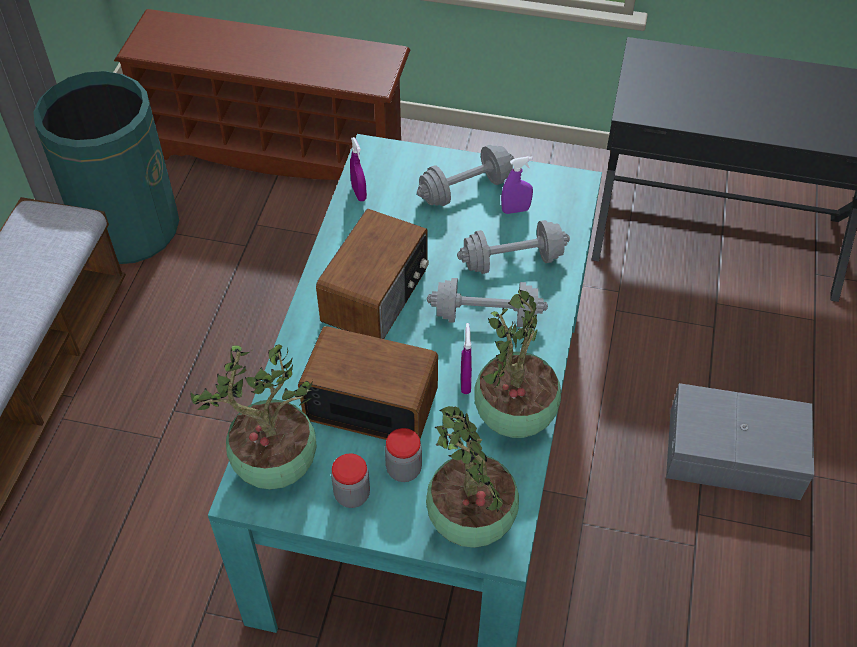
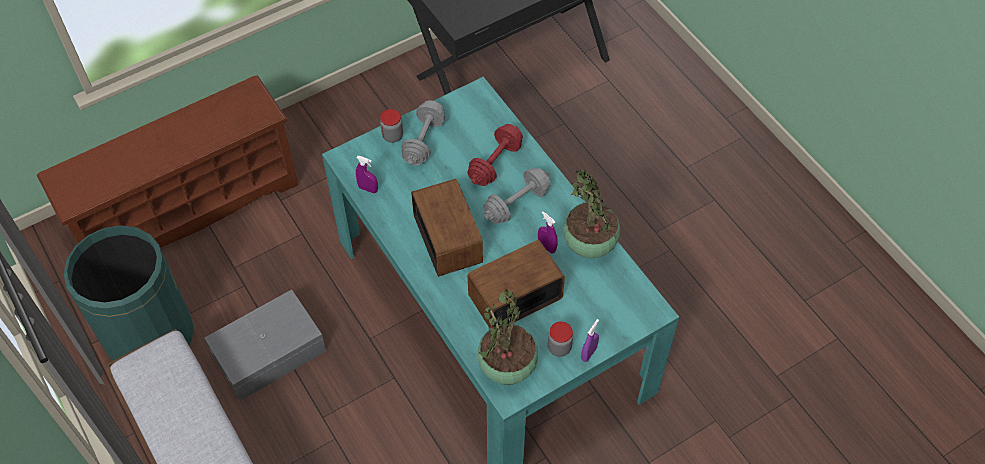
camera: 45 degrees left, 5 degrees up
jar [385,428,422,482] -> jar moved to [380,109,403,143]
potted plant [426,406,519,548] -> none
grey dumbbell [457,220,570,274] -> red dumbbell [467,124,523,186]
purple spray bottle [501,156,533,214] -> purple spray bottle moved to [581,319,599,362]
grey storage box [666,383,814,500] -> grey storage box moved to [204,290,326,401]

